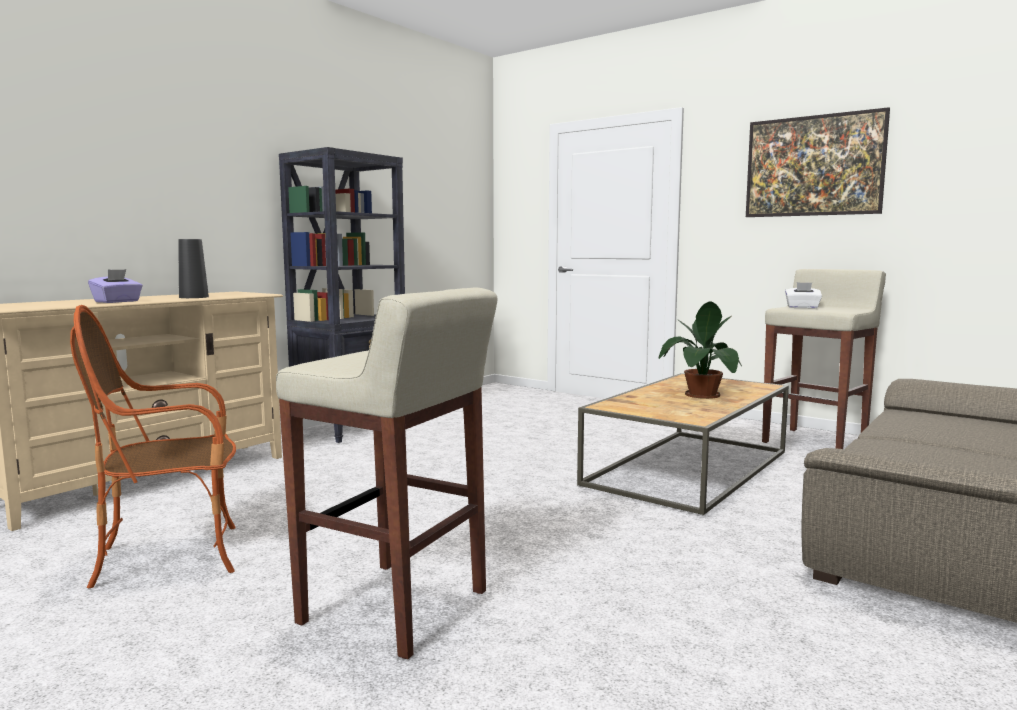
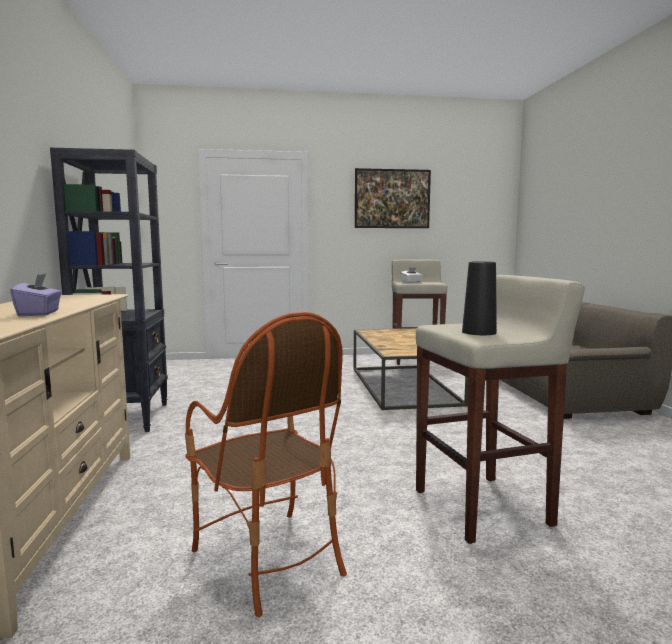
camera: 45 degrees left, 0 degrees up
armchair [70,305,236,588] -> armchair turned 60 degrees counterclockwise [185,312,347,617]
black vase [178,239,209,298] -> black vase moved to [462,261,497,335]
potted plant [658,302,742,399] -> none

